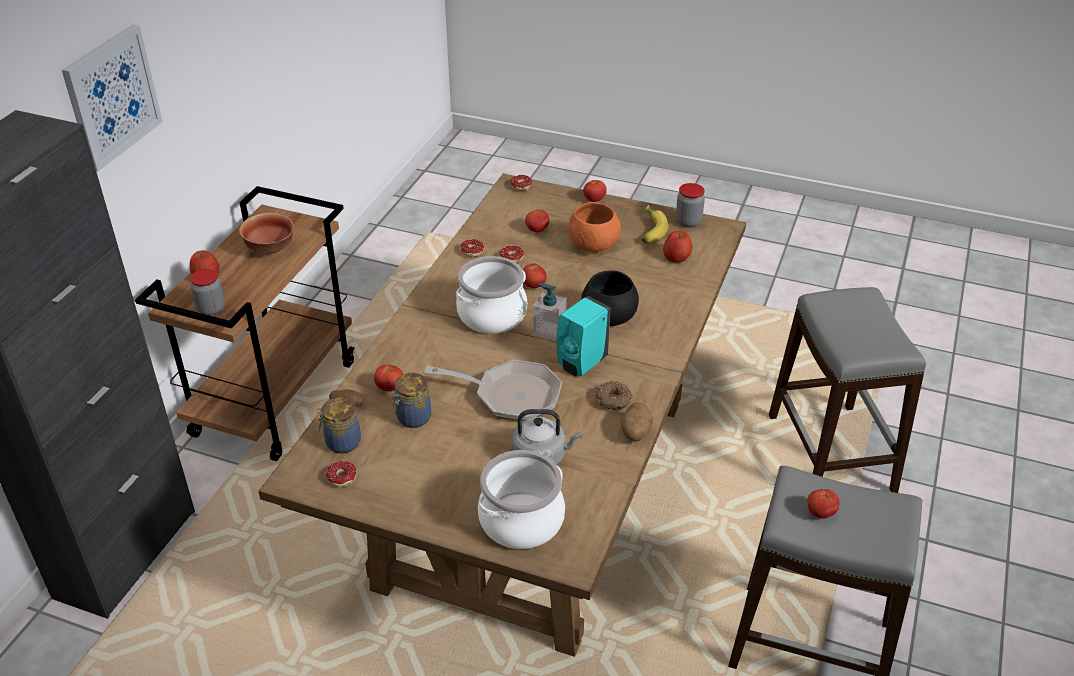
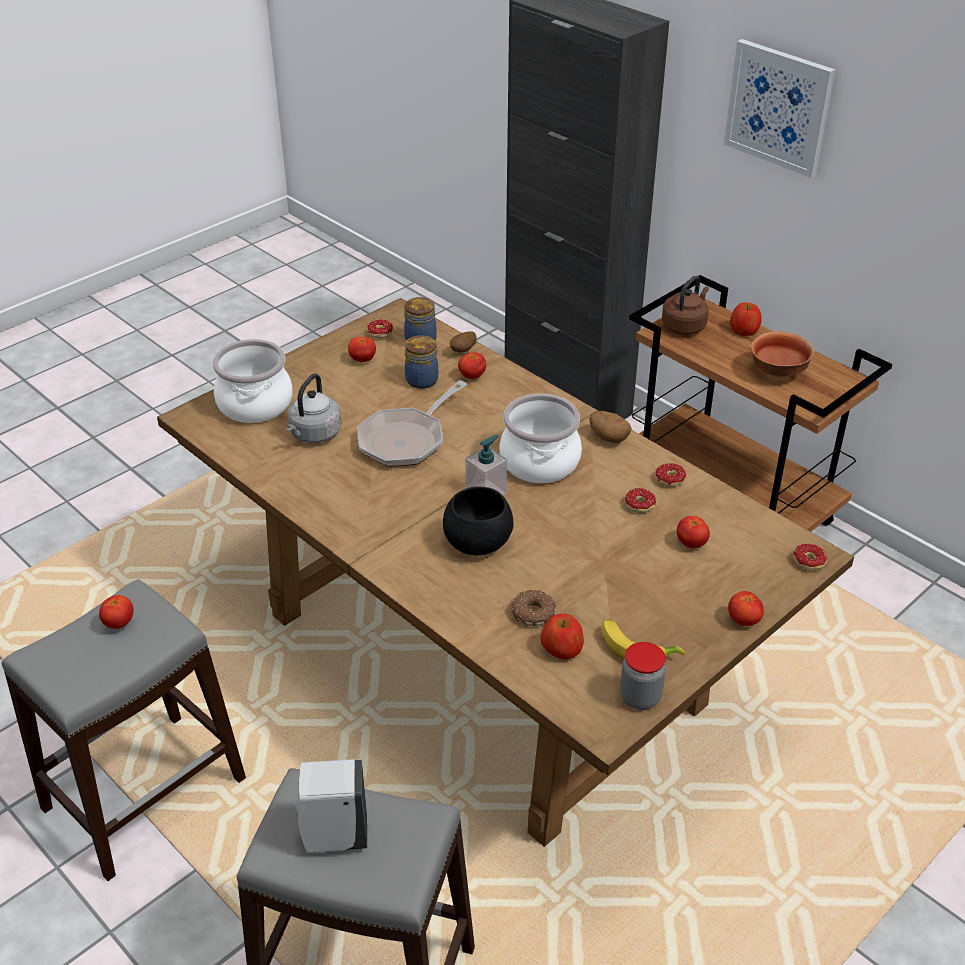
camera: 115 degrees right, 0 degrees up
jar [190,269,225,316] -> brown kettle [662,276,709,335]
tomato [523,263,546,288] -> tomato moved to [348,337,376,362]
turquoise soap dispenser [557,296,610,376] -> none
orange bowl [568,202,621,252] -> none
donut [595,381,633,410] -> donut moved to [510,590,556,626]
potato [620,403,653,441] -> potato moved to [589,411,632,443]
none -> white soap dispenser [295,759,367,853]

